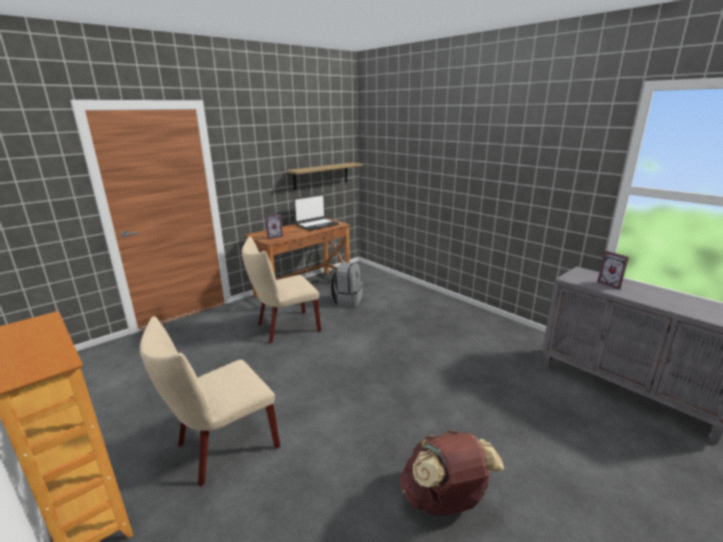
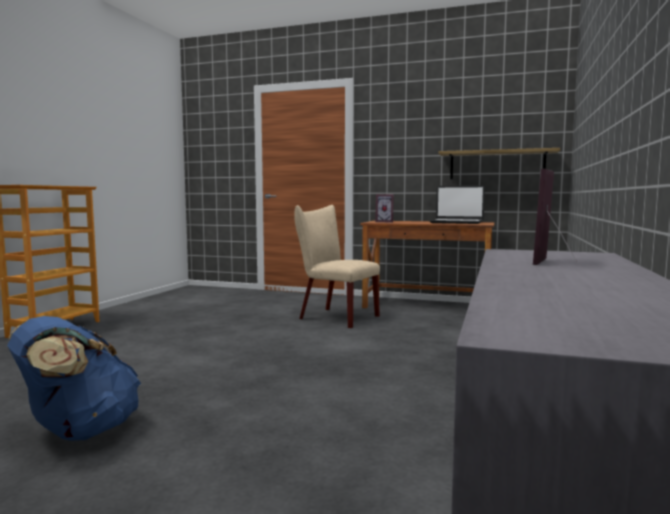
camera: 60 degrees right, 15 degrees down
beige chair [140,316,280,487] -> none
grey backpack [330,262,363,307] -> none
brown backpack [400,430,504,516] -> blue backpack [7,316,141,441]

